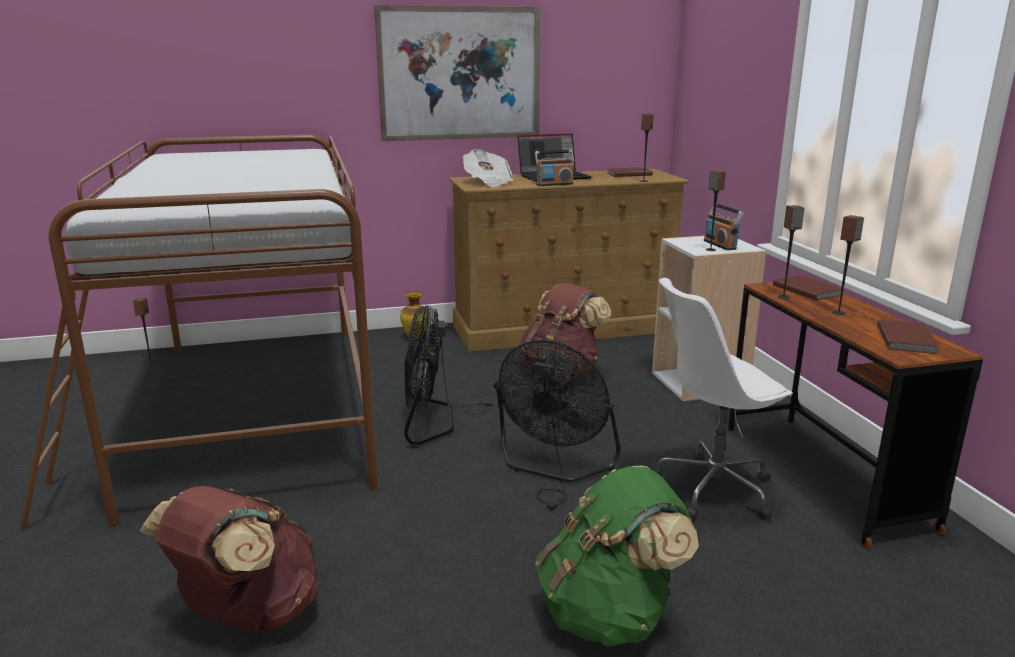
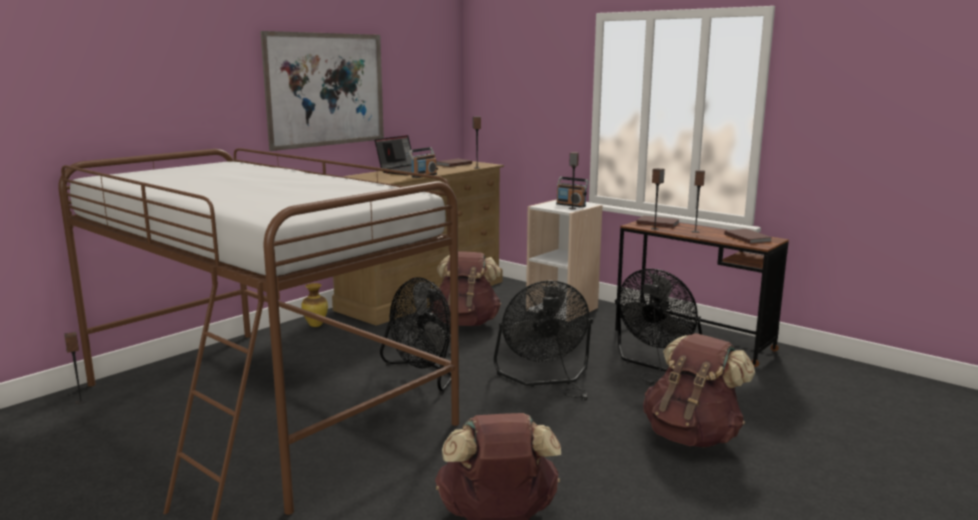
camera: 35 degrees left, 5 degrees down
newspaper [463,149,513,187] -> none
green backpack [536,466,699,646] -> brown backpack [643,333,755,447]
white office chair [652,278,793,520] -> black fan [615,269,702,385]

